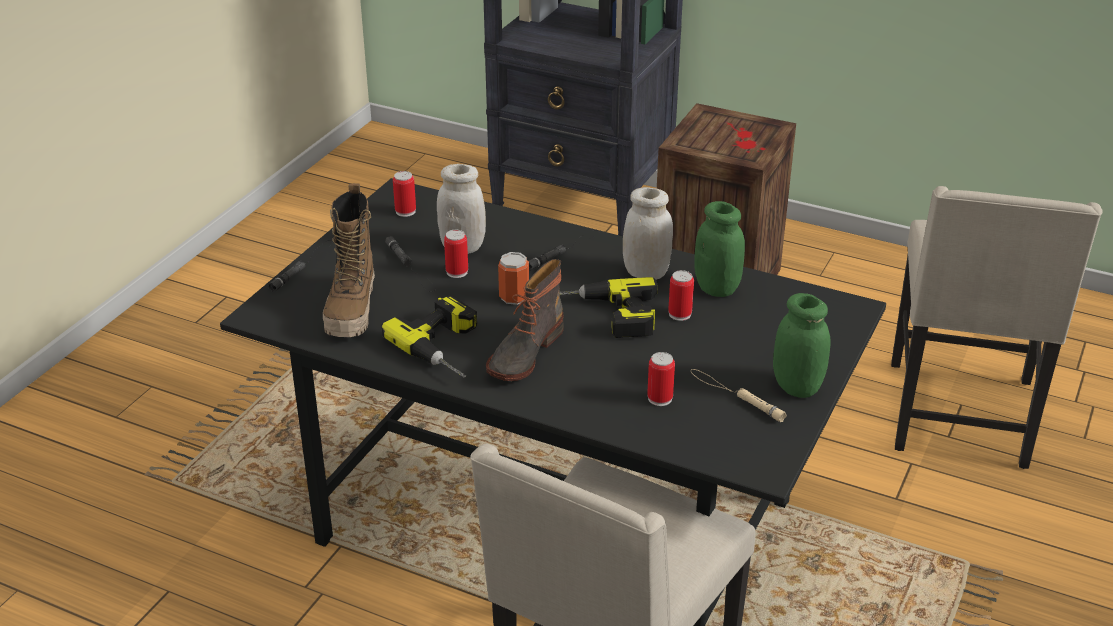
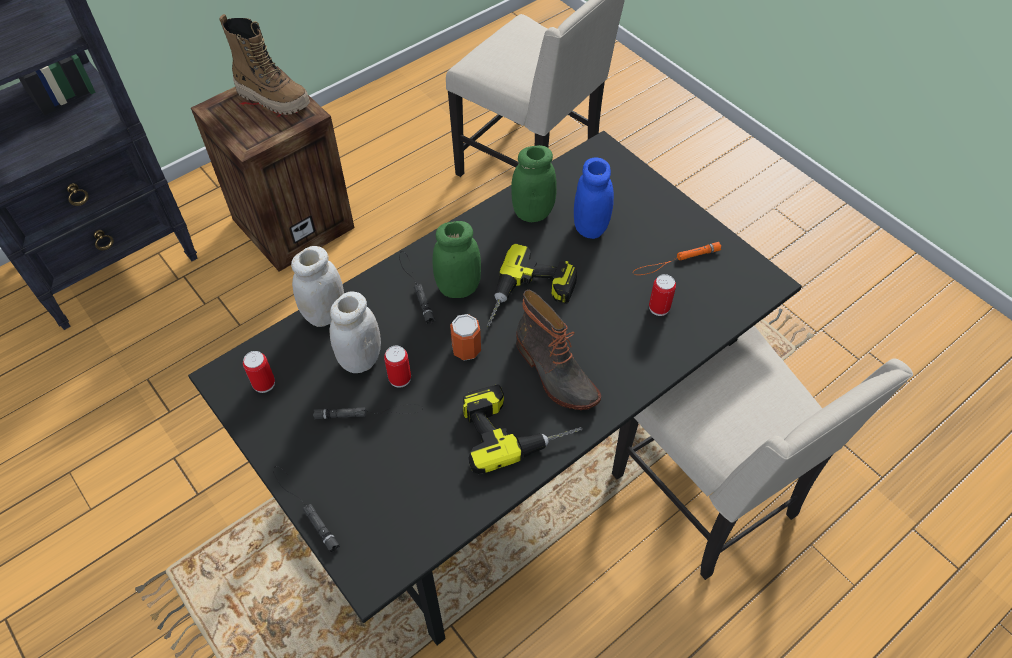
camera: 65 degrees left, 20 degrees up
boot [323,183,375,337] -> boot moved to [219,14,310,115]
white jar [623,187,673,280] -> white jar moved to [291,246,344,327]
can [668,270,694,321] -> none
beige flashlight [691,369,787,422] -> orange flashlight [633,242,722,275]
green jar [773,293,830,398] -> green jar moved to [433,221,481,298]
none -> blue jar [574,157,614,239]

